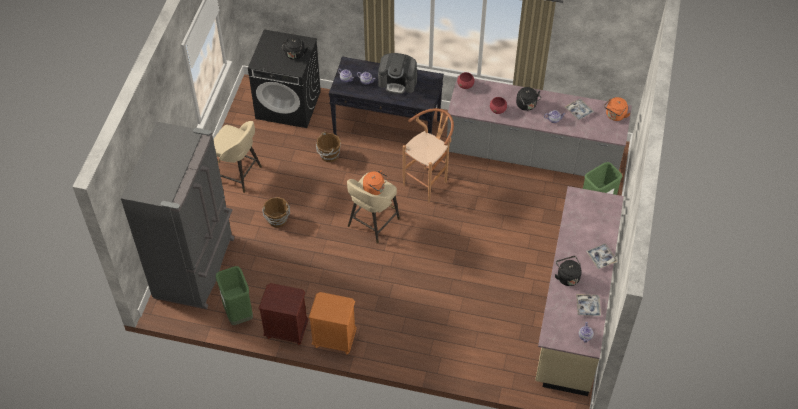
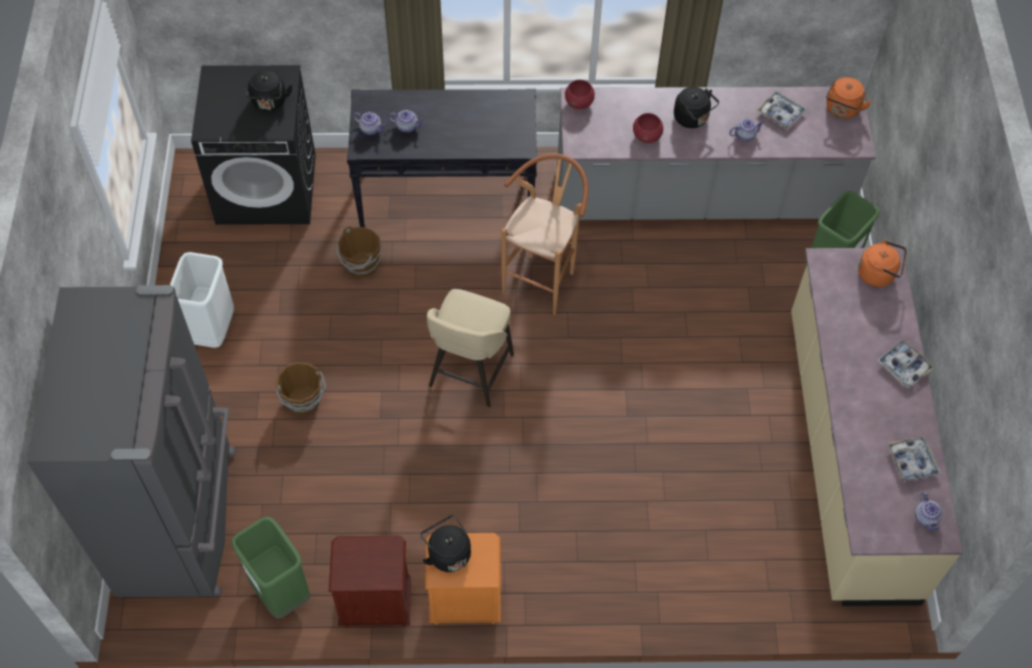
camera: 15 degrees left, 5 degrees up
beige stool [213,121,262,193] -> white trash can [170,252,234,348]
orange kettle [363,170,388,195] -> orange kettle moved to [858,239,907,287]
coffee machine [378,53,417,94] -> none
black kettle [555,256,582,286] -> black kettle moved to [420,515,471,572]

